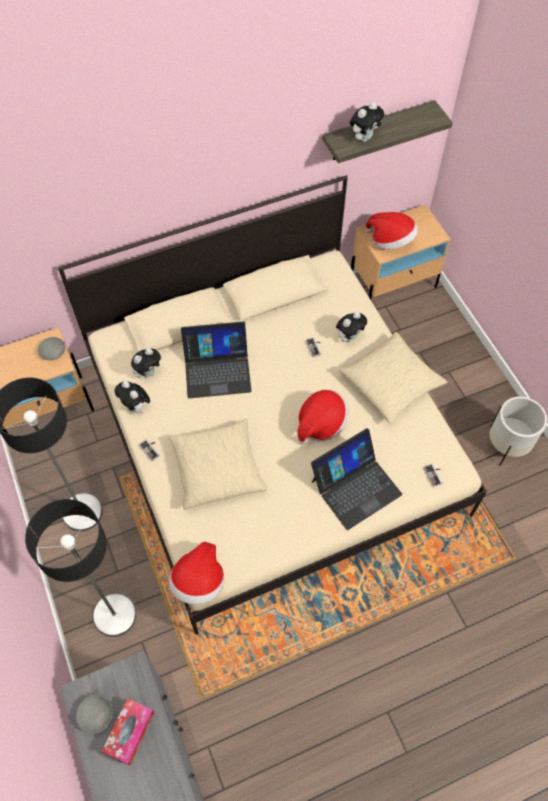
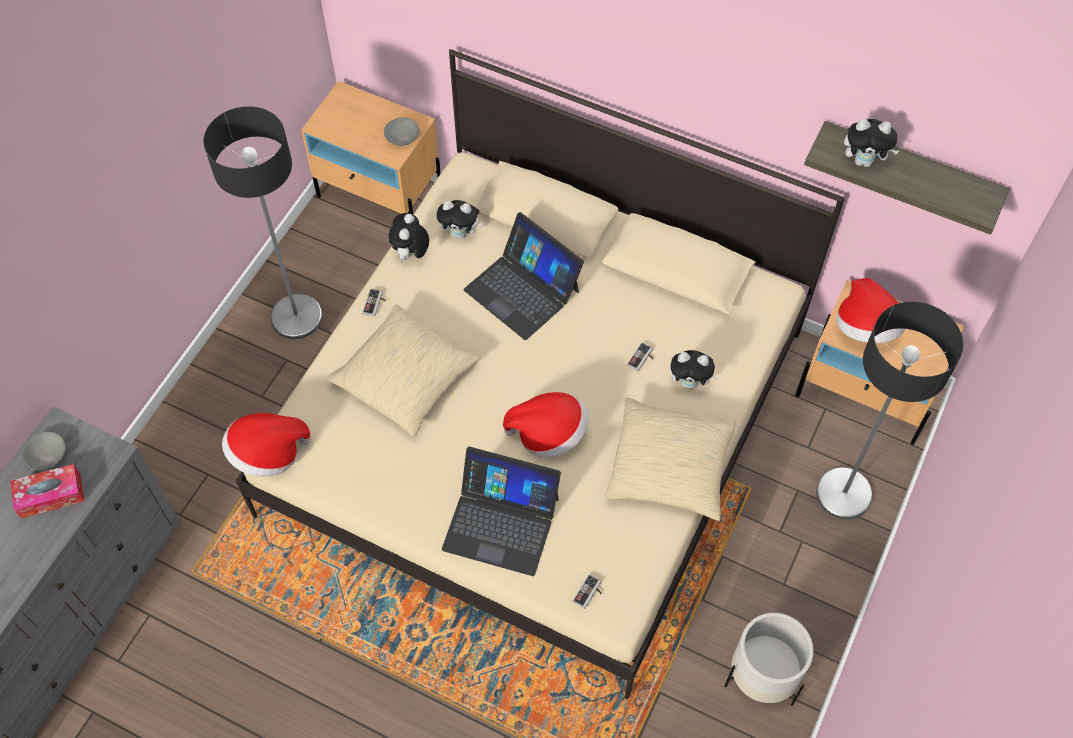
camera: 50 degrees right, 0 degrees up
floor lamp [25,499,136,637] -> floor lamp moved to [816,301,963,519]

